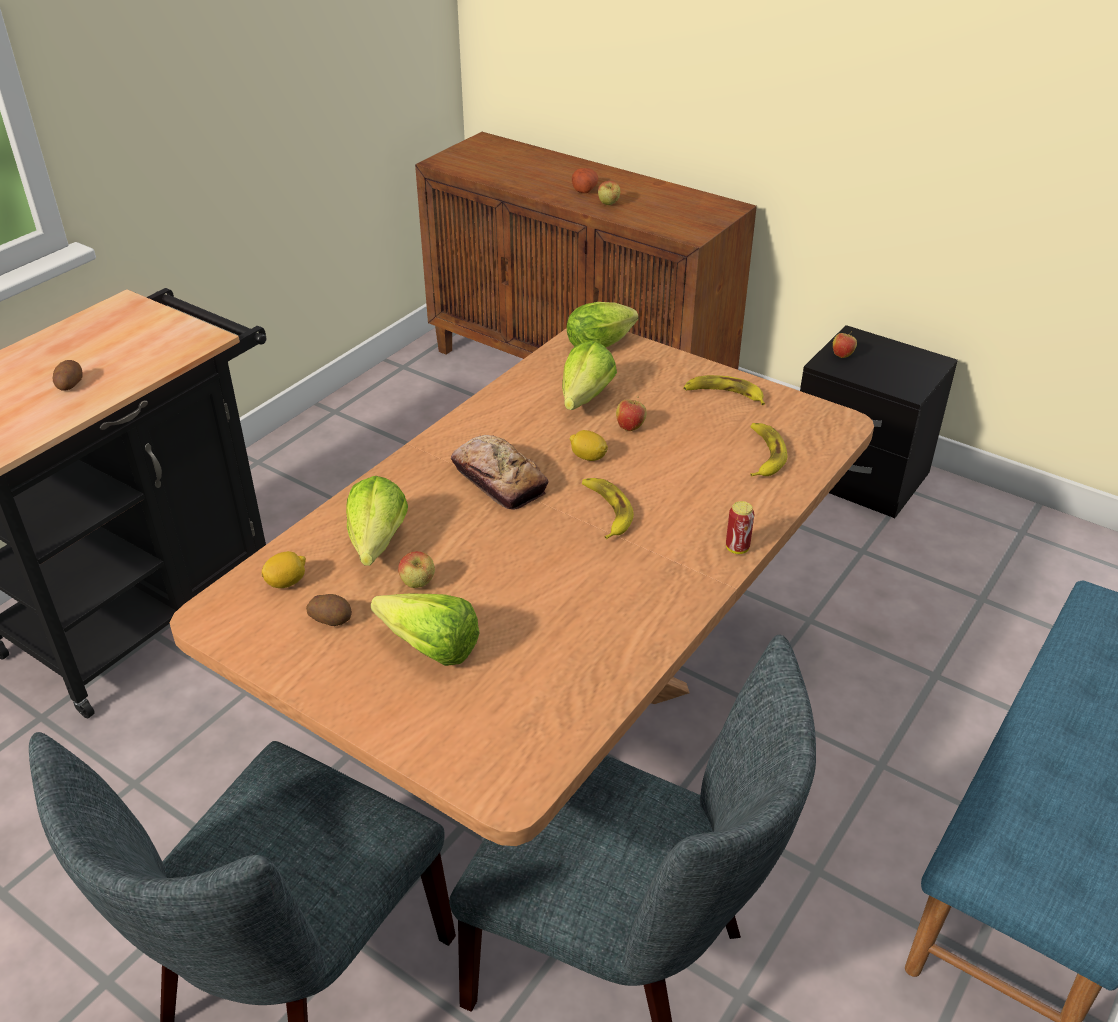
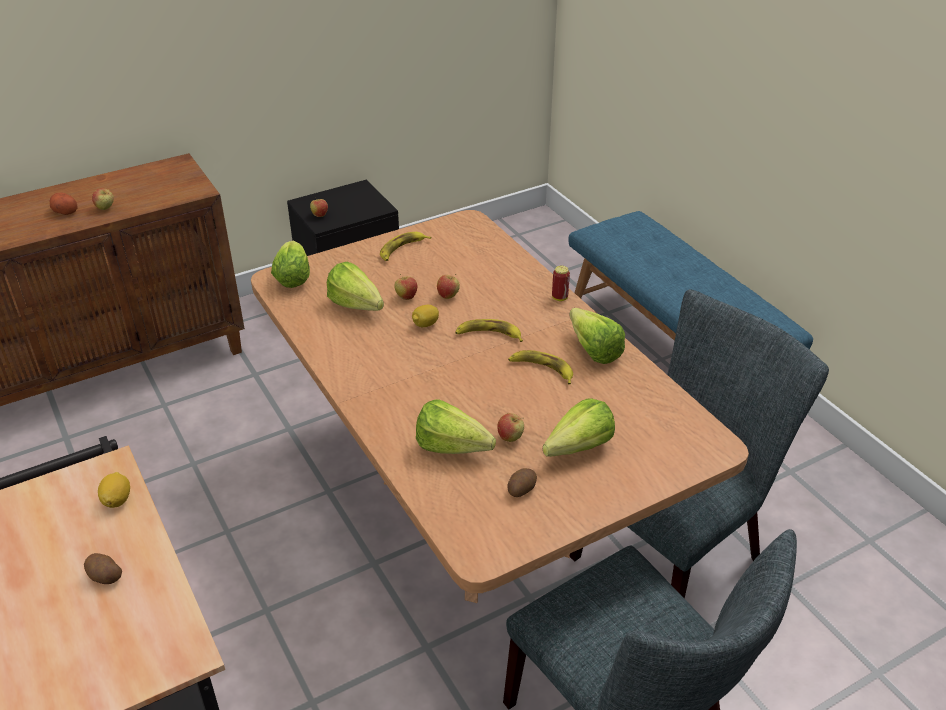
camera: 65 degrees left, 0 degrees up
lemon [261,551,306,588] -> lemon moved to [98,472,130,508]
bread [451,435,549,510] -> none
banana [751,423,787,476] -> banana moved to [508,350,573,385]
none -> apple [437,274,460,299]
none -> lettuce [569,308,625,364]

